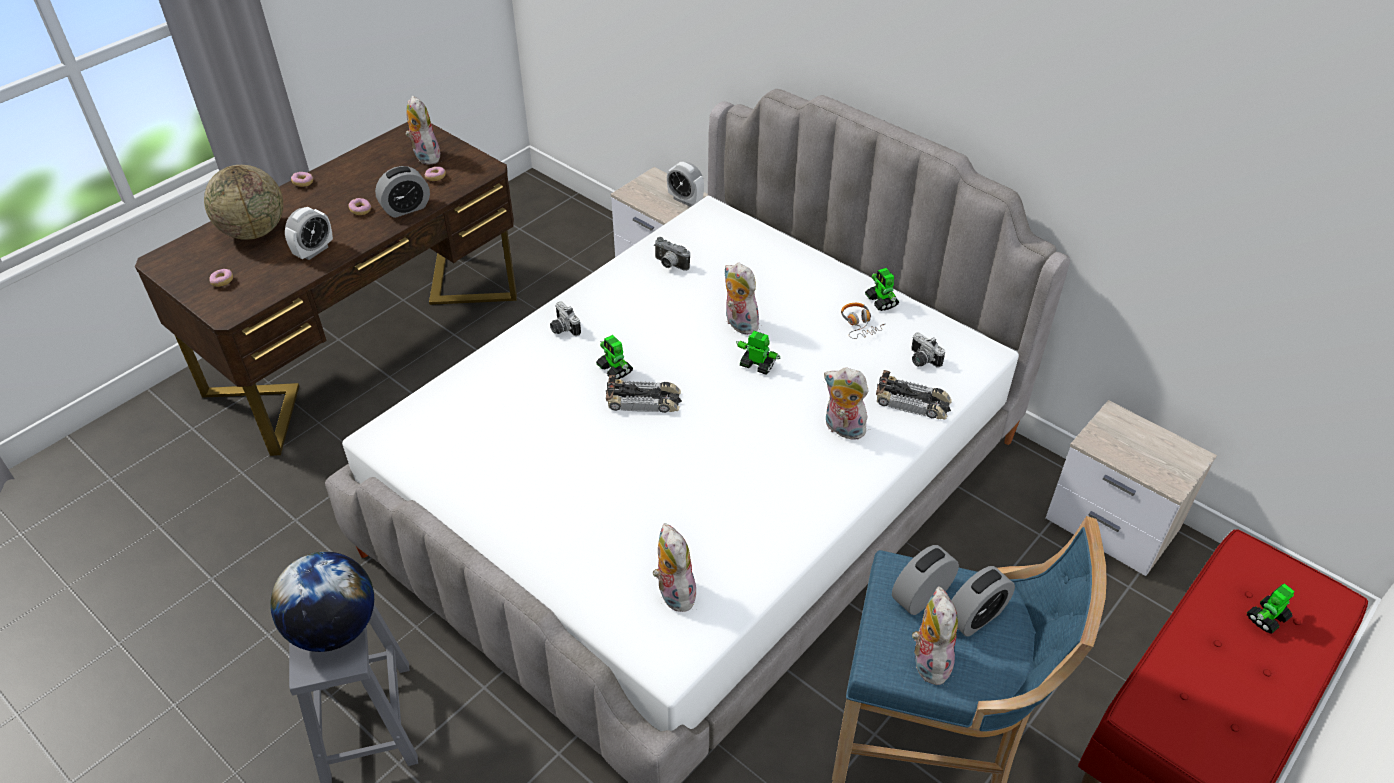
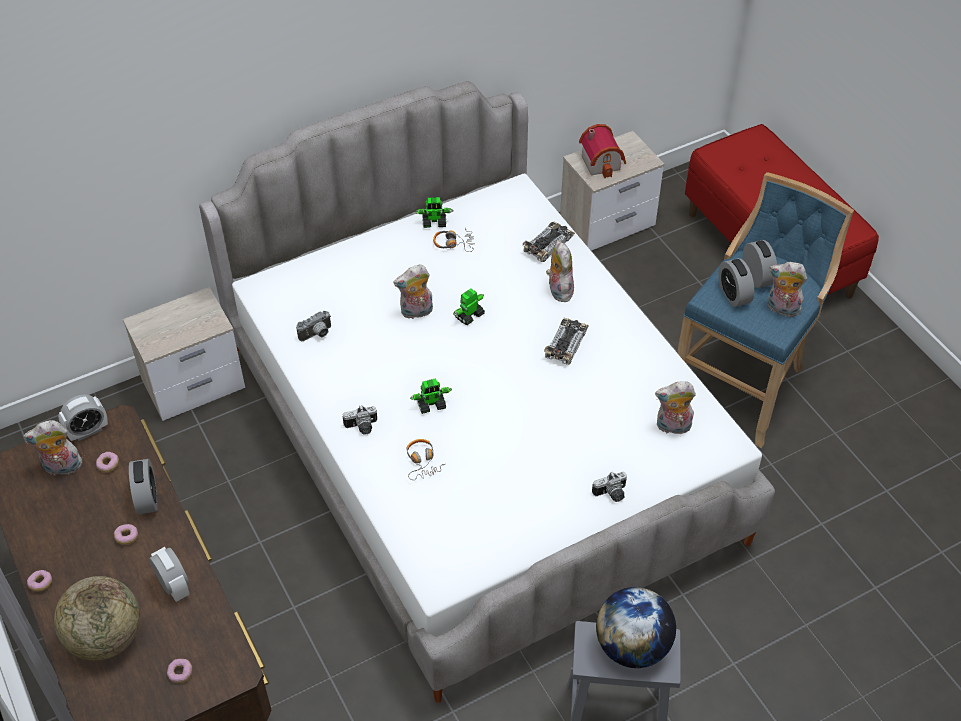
camera: 70 degrees left, 5 degrees up
toy car [606,375,682,413] -> toy car moved to [544,318,589,365]
alarm clock [667,162,704,207] -> alarm clock moved to [58,394,108,441]
plush toy [824,368,870,441] -> plush toy turned 120 degrees clockwise [546,240,574,302]
camera [911,333,945,368] -> camera moved to [592,472,627,502]
toy robot [1247,583,1295,634] -> none
none -> headphones [406,439,445,480]
none -> toy house [579,124,626,178]

